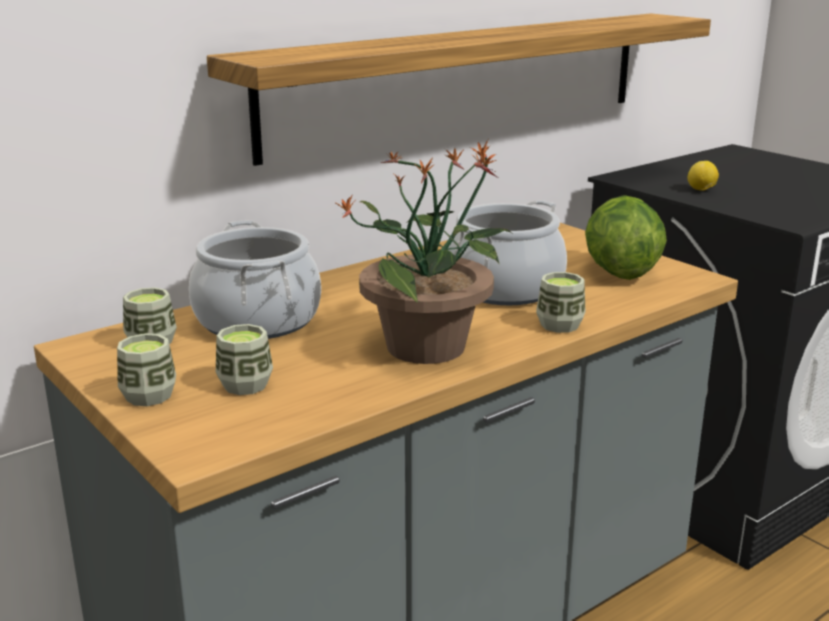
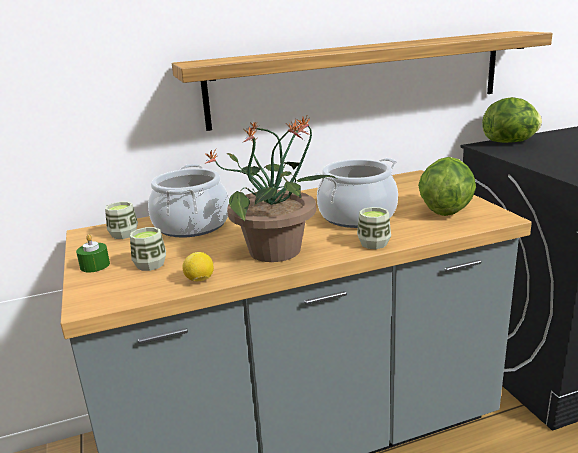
camera: 20 degrees right, 0 degrees up
cup [117,333,176,406] -> green candle [76,234,110,272]
lemon [688,161,719,191] -> lemon moved to [183,252,214,281]
none -> lettuce [482,97,542,143]

